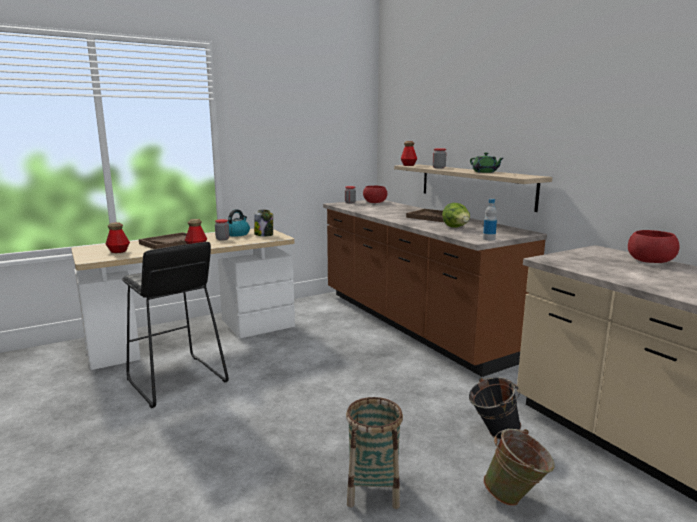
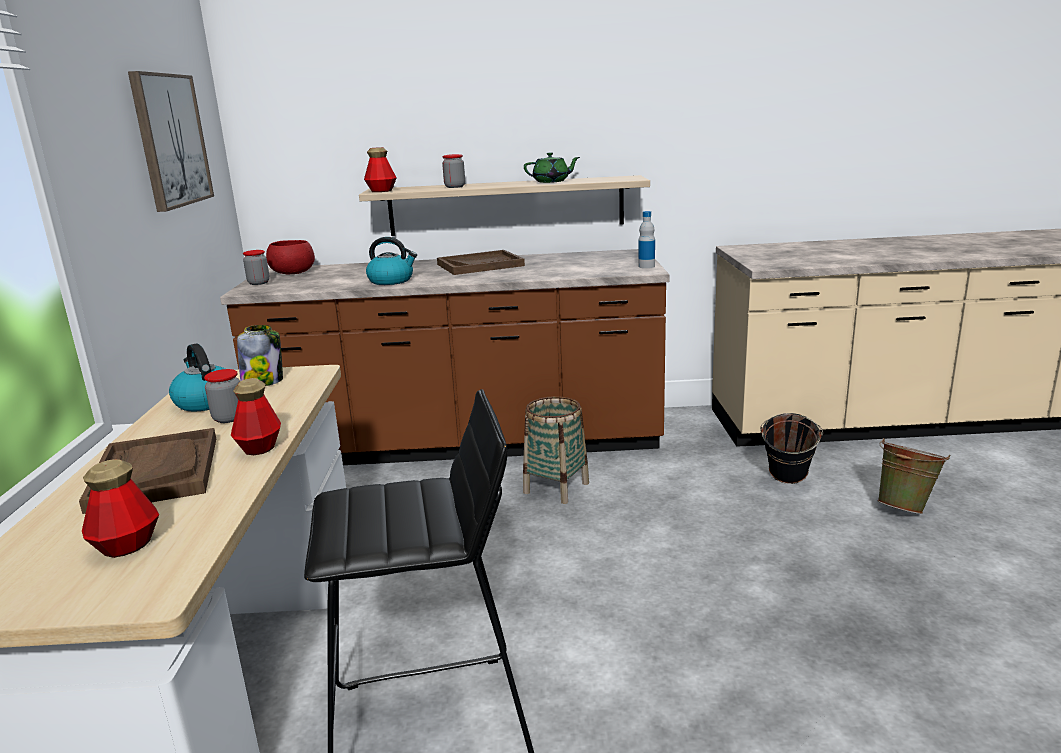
camera: 60 degrees left, 5 degrees up
basket [346,397,403,509] -> basket moved to [523,396,589,504]
lettuce [442,203,470,228] -> none
red bowl [628,230,679,263] -> none
none -> picture [128,71,214,212]
none -> kettle [366,237,417,285]

